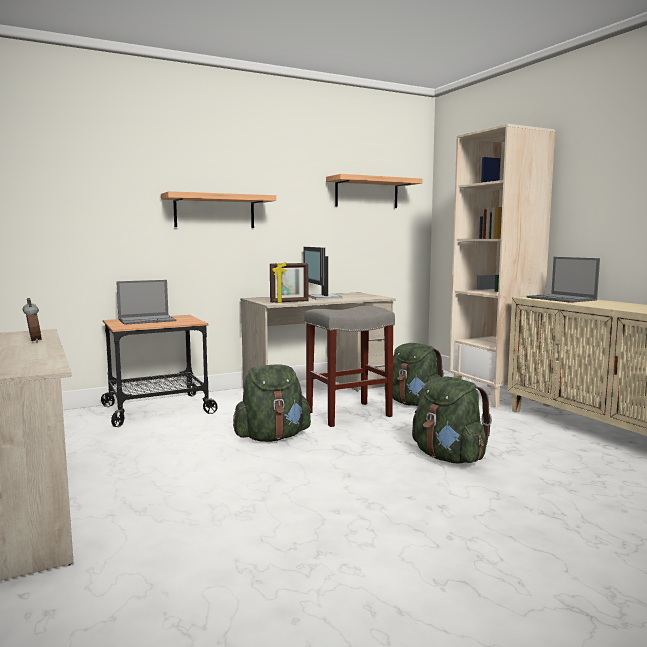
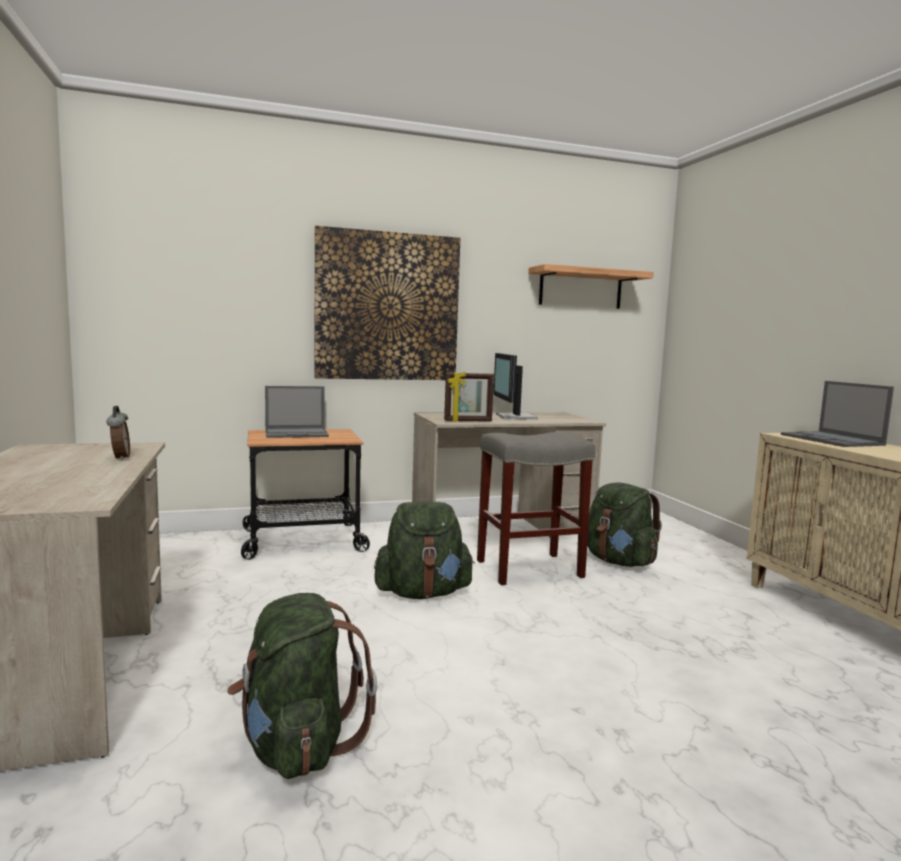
camera: 10 degrees right, 0 degrees up
shelf [161,191,276,228] -> picture [314,226,460,380]
green backpack [412,376,492,464] -> green backpack moved to [227,593,377,779]
beige bookcase [449,124,555,408] -> none

